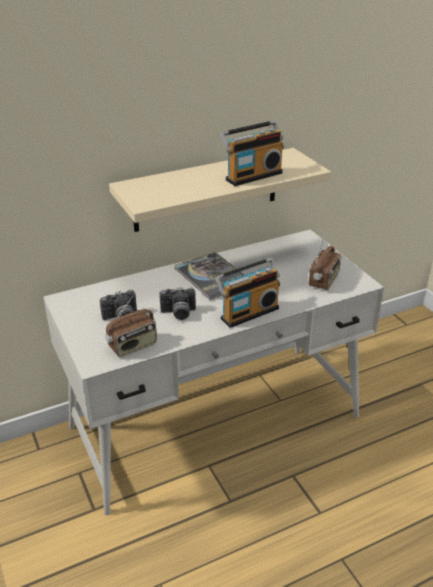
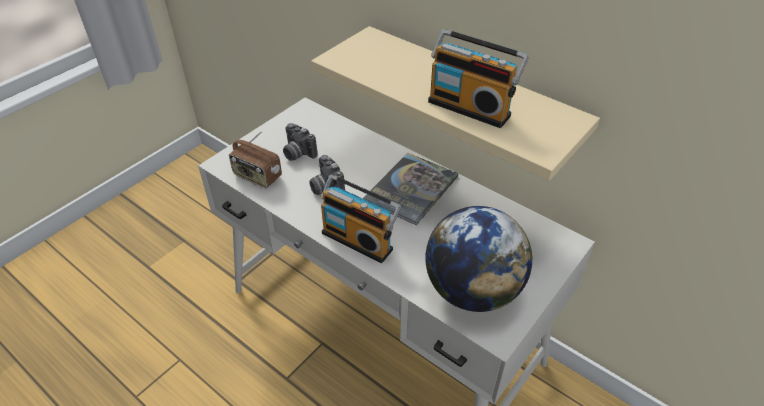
camera: 65 degrees right, 10 degrees up
radio [309,238,342,290] -> globe [425,206,532,312]

